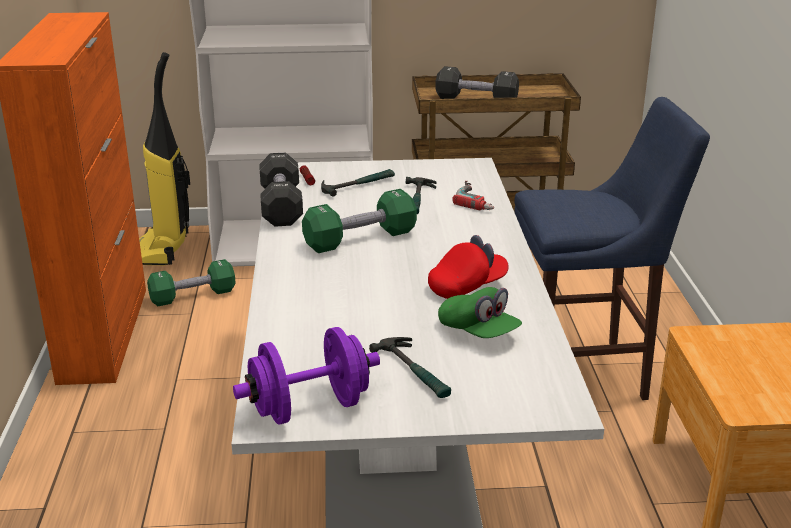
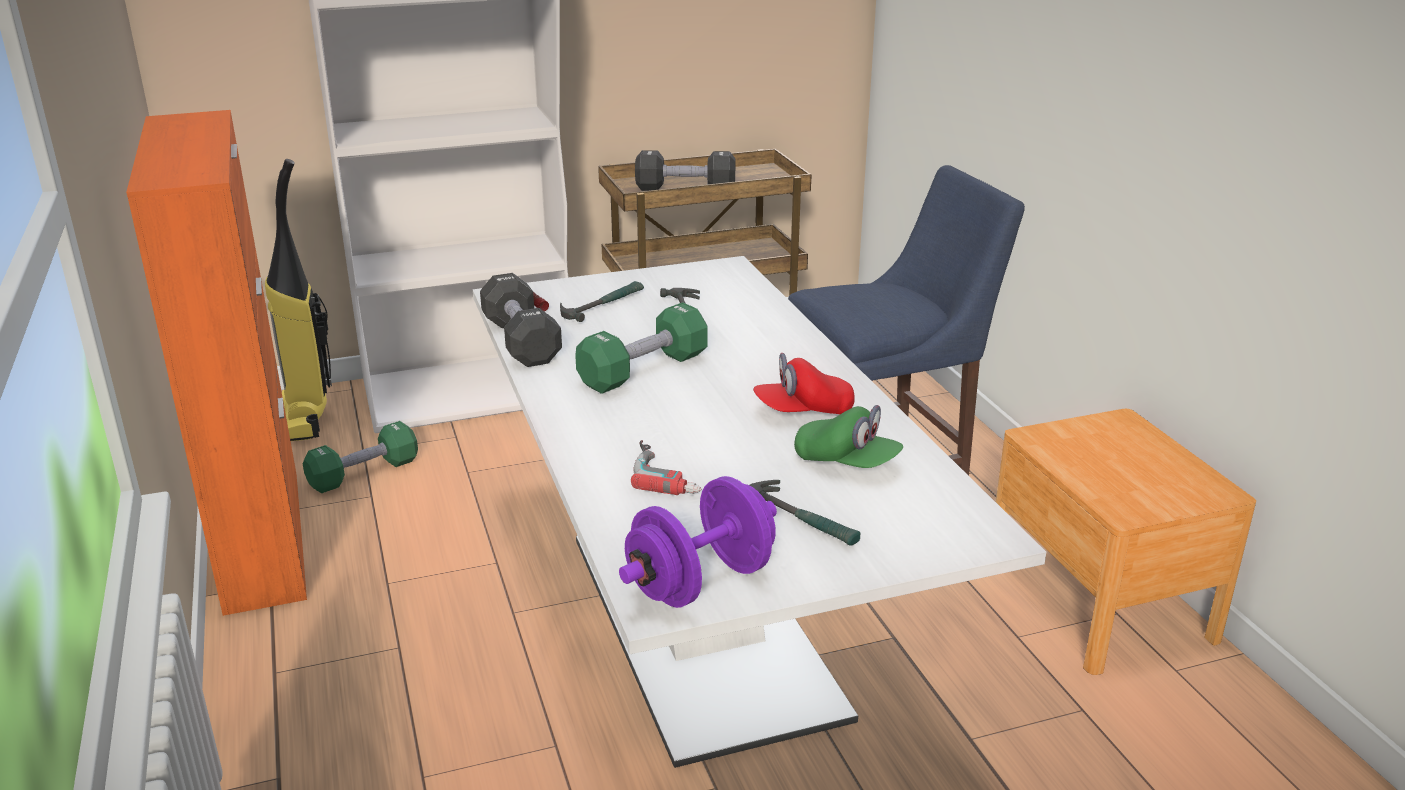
camera: 15 degrees left, 0 degrees up
red cap [428,235,509,299] -> red cap turned 150 degrees counterclockwise [753,353,855,414]
power drill [452,181,494,211] -> power drill moved to [631,440,701,495]

